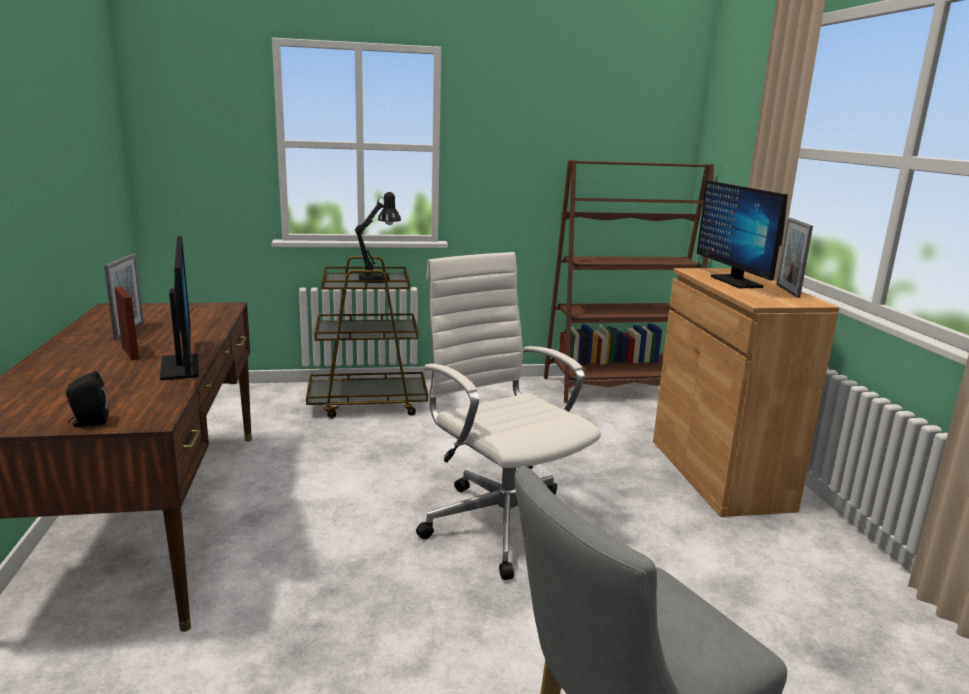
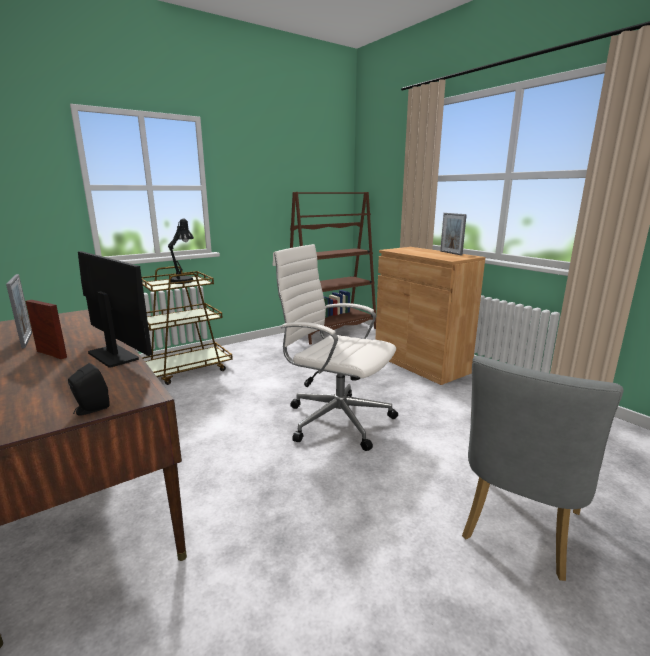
camera: 25 degrees left, 0 degrees up
monitor [697,181,788,288] -> none

